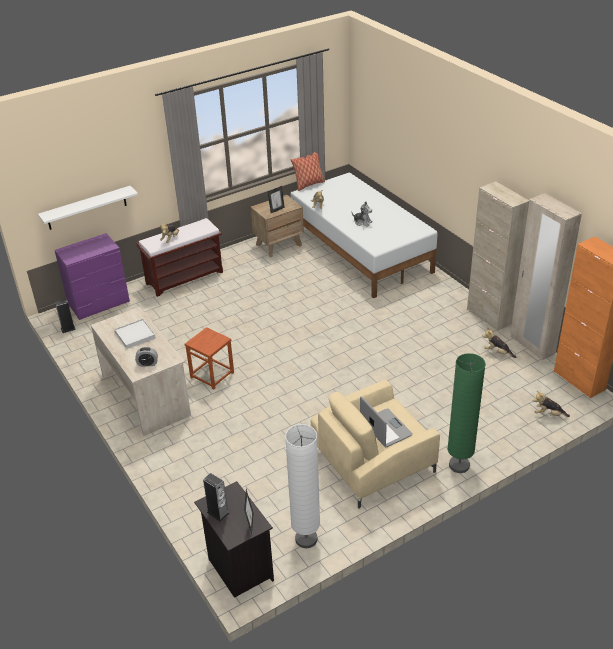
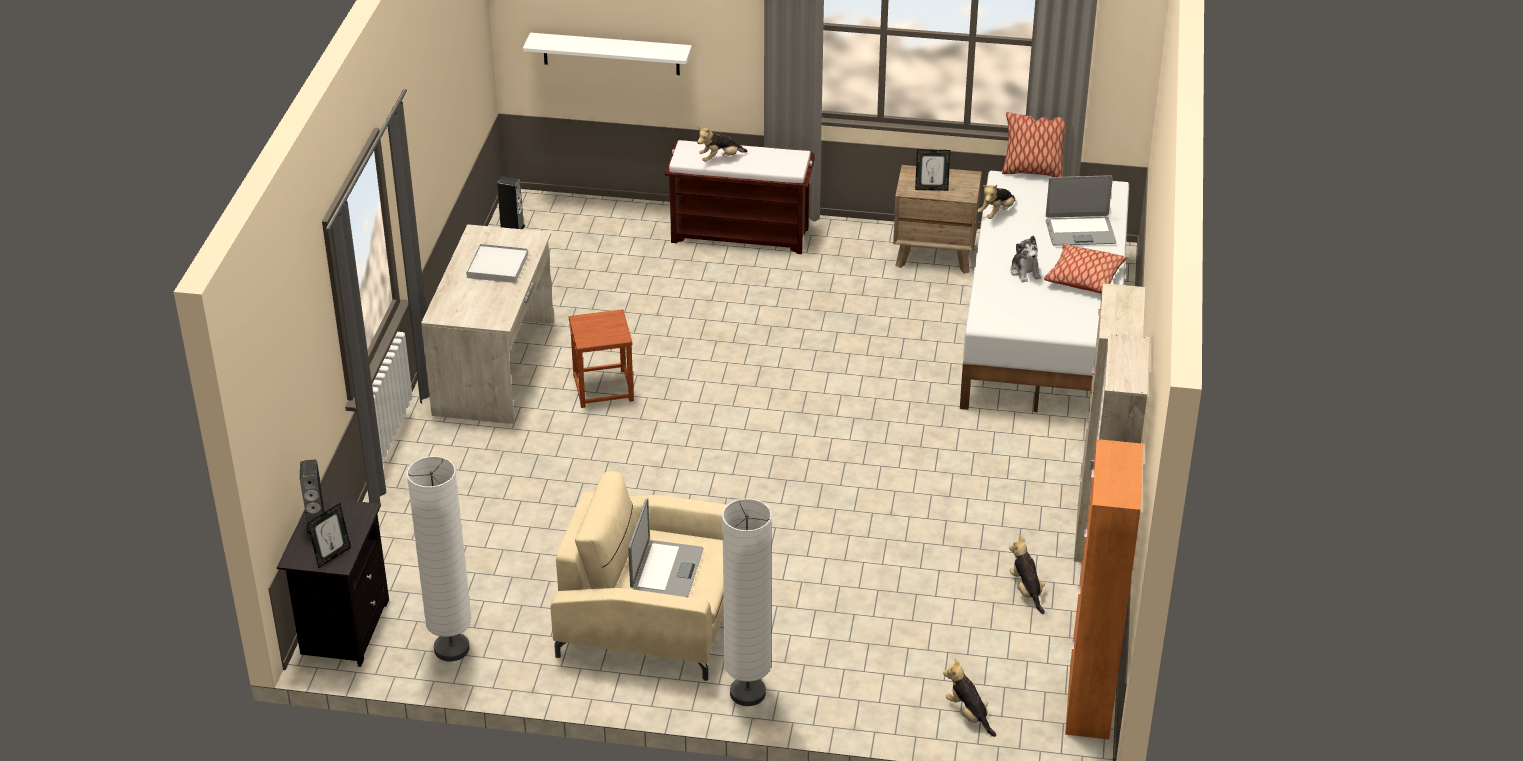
camera: 40 degrees right, 0 degrees up
purple dresser [55,233,130,320] -> none
alarm clock [135,347,158,367] -> none
green floor lamp [447,353,486,473] -> white floor lamp [722,498,772,706]
none -> pillow [1044,243,1127,293]
none -> laptop [1046,175,1116,246]

